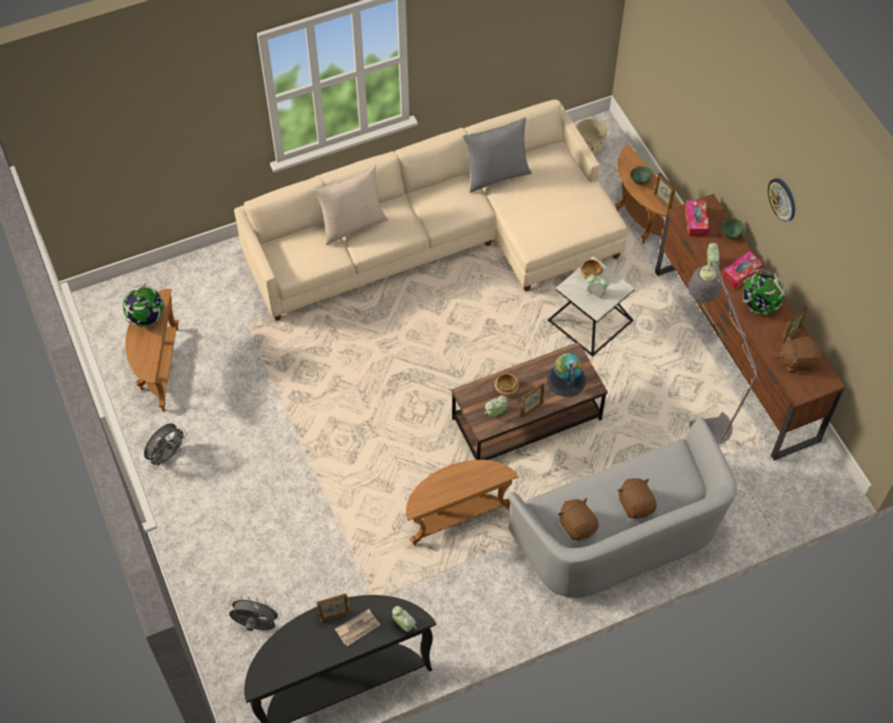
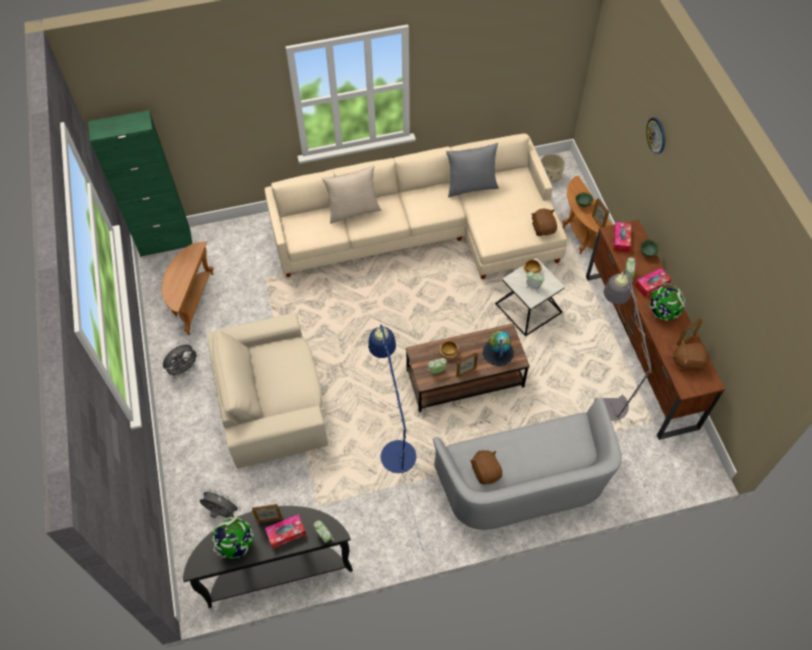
camera: 10 degrees right, 0 degrees up
globe [123,283,164,327] -> globe moved to [213,516,254,559]
newspaper [335,609,380,646] -> tissue box [265,514,306,548]
brown side table [406,460,518,546] -> blue floor lamp [368,325,423,550]
brown plush toy [618,478,657,519] -> brown plush toy moved to [532,209,557,236]
wall clock [768,178,795,222] -> wall clock moved to [646,117,665,154]
none -> green cabinet [88,110,192,257]
none -> beige armchair [207,312,328,469]

